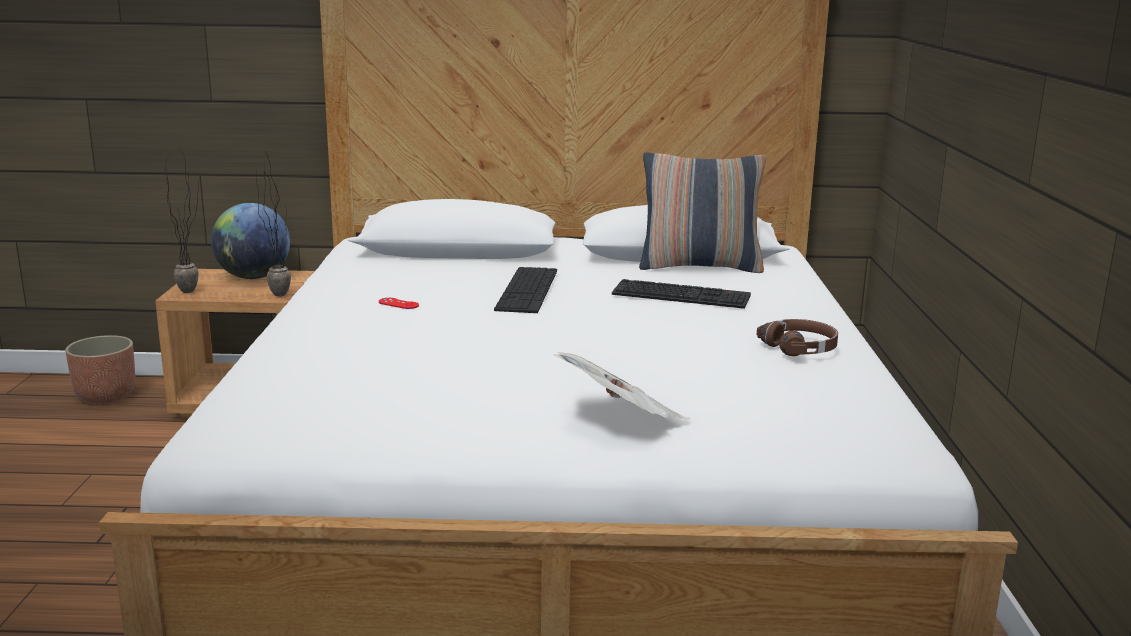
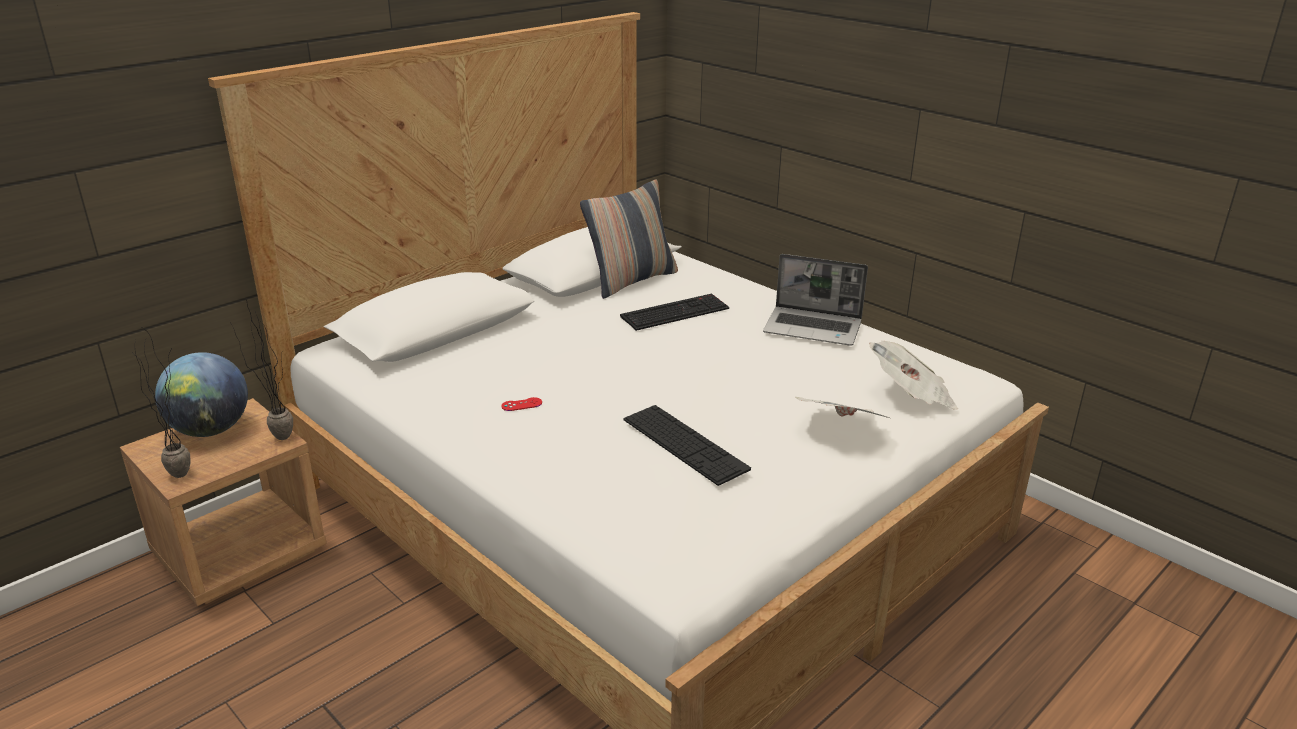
camera: 45 degrees left, 10 degrees up
planter [65,335,135,404] -> none
keyboard [494,267,557,313] -> keyboard moved to [623,405,751,486]
brown headphones [757,319,838,356] -> laptop [763,254,868,346]
none -> newspaper [869,341,959,410]

